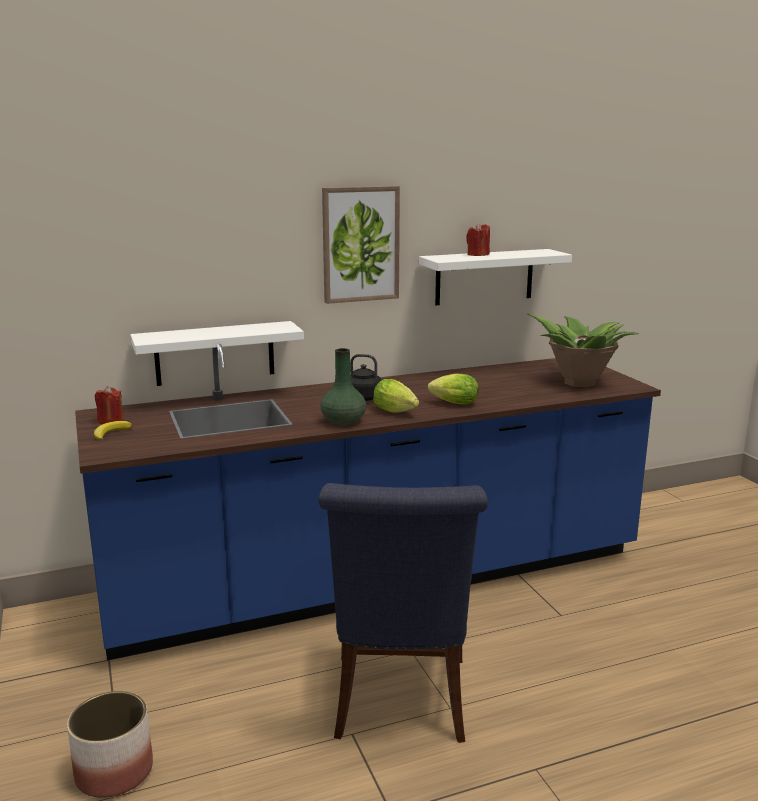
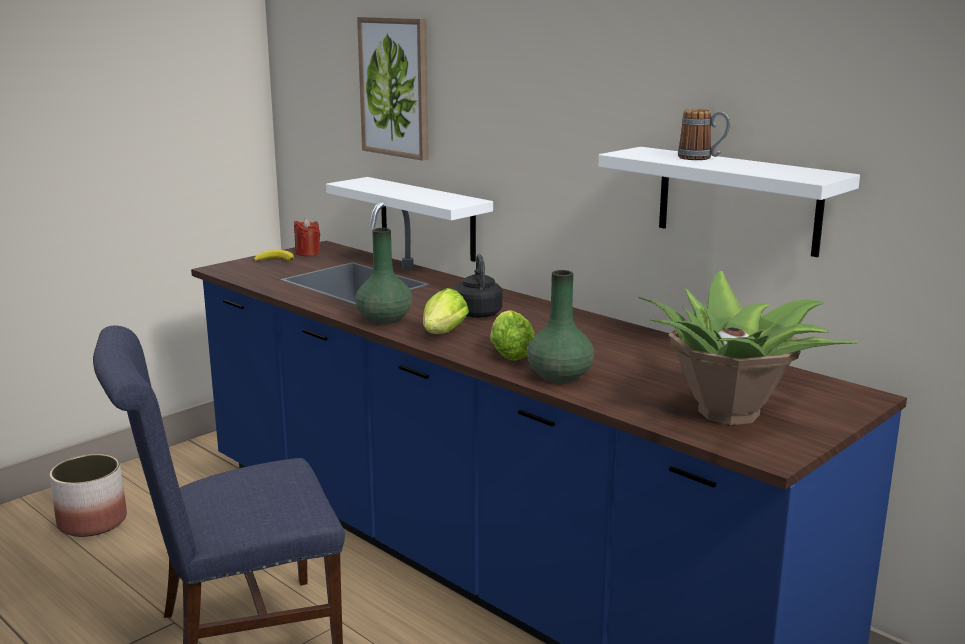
camera: 65 degrees right, 0 degrees up
picture [322,186,400,304] -> picture moved to [357,17,429,161]
red candle [466,223,490,256] -> mug [678,109,730,160]
none -> green vase [527,270,594,383]

